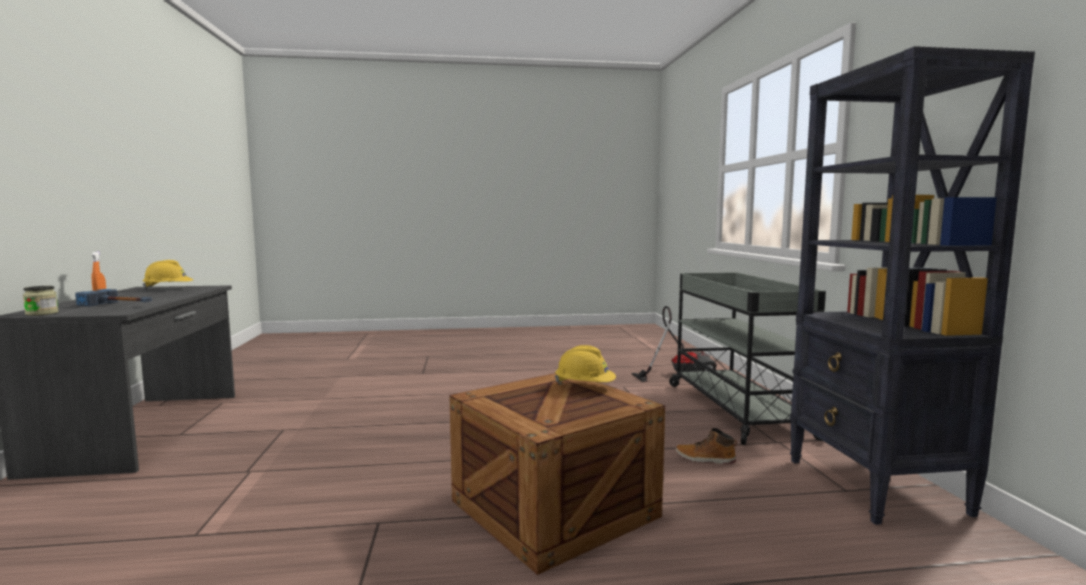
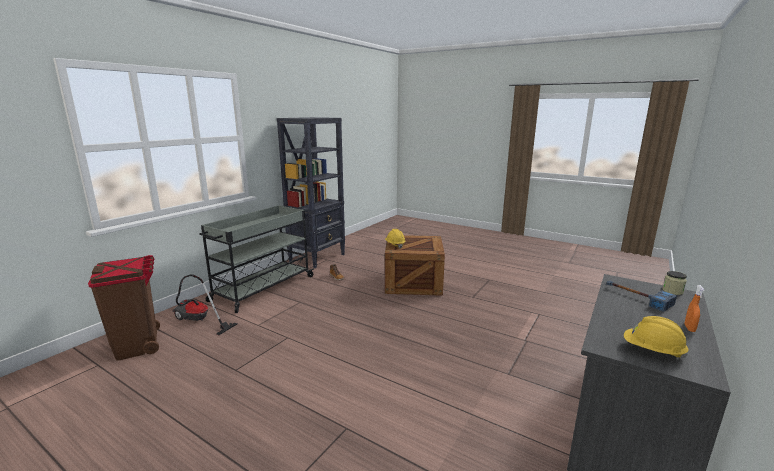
camera: 140 degrees left, 10 degrees up
none -> brown trash can [88,255,160,361]

